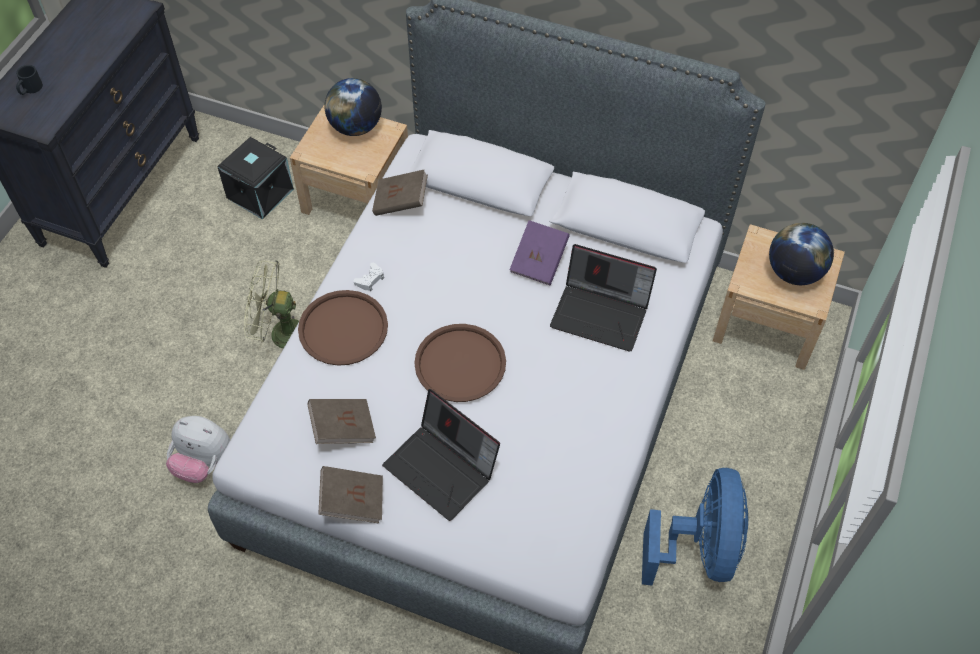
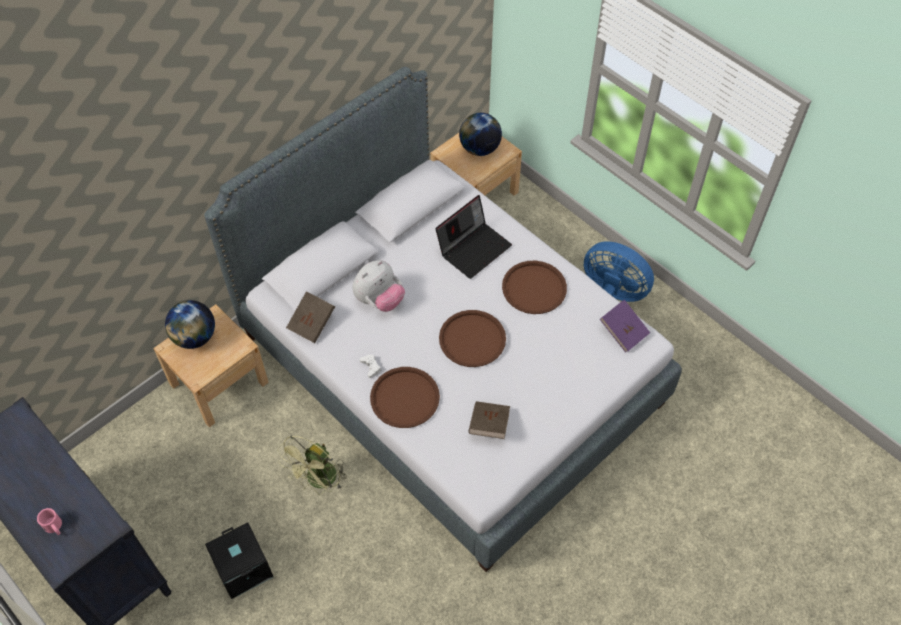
camera: 65 degrees left, 0 degrees up
black mug [16,65,43,95] -> pink mug [37,508,62,535]
plush toy [166,416,230,483] -> plush toy moved to [353,260,405,312]
black storage box [217,137,294,220] -> black storage box moved to [205,522,273,599]
brown book [318,466,383,524] -> none
laptop [382,389,500,521] -> none
purple book [510,220,570,285] -> purple book moved to [600,300,650,353]
none -> brown tray [502,261,567,314]

